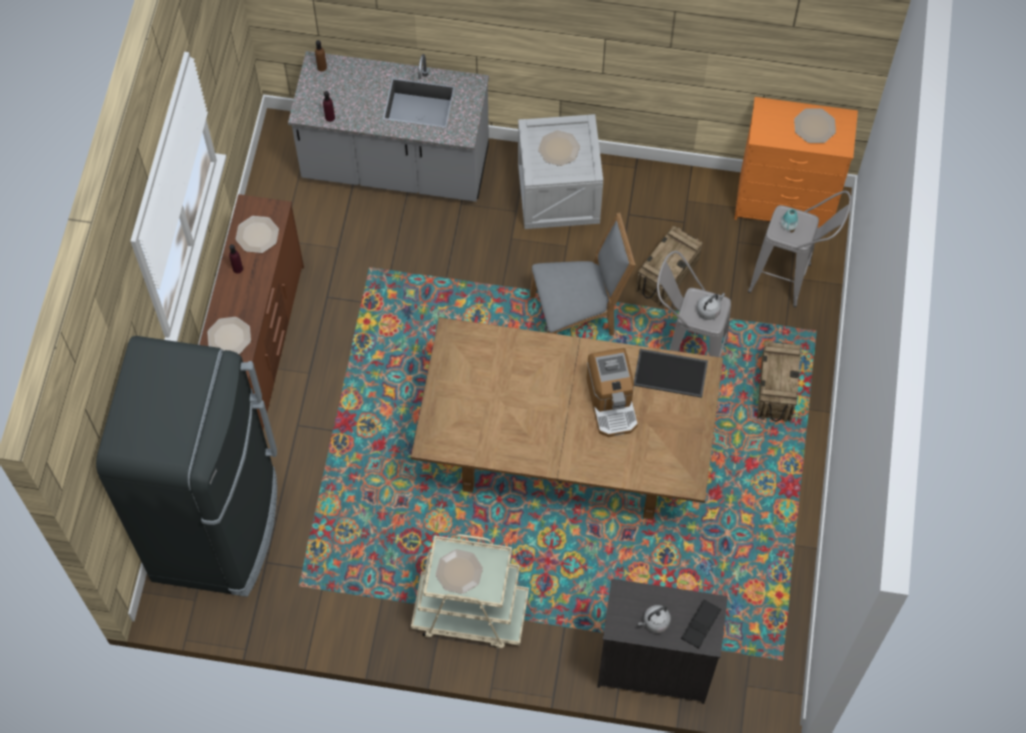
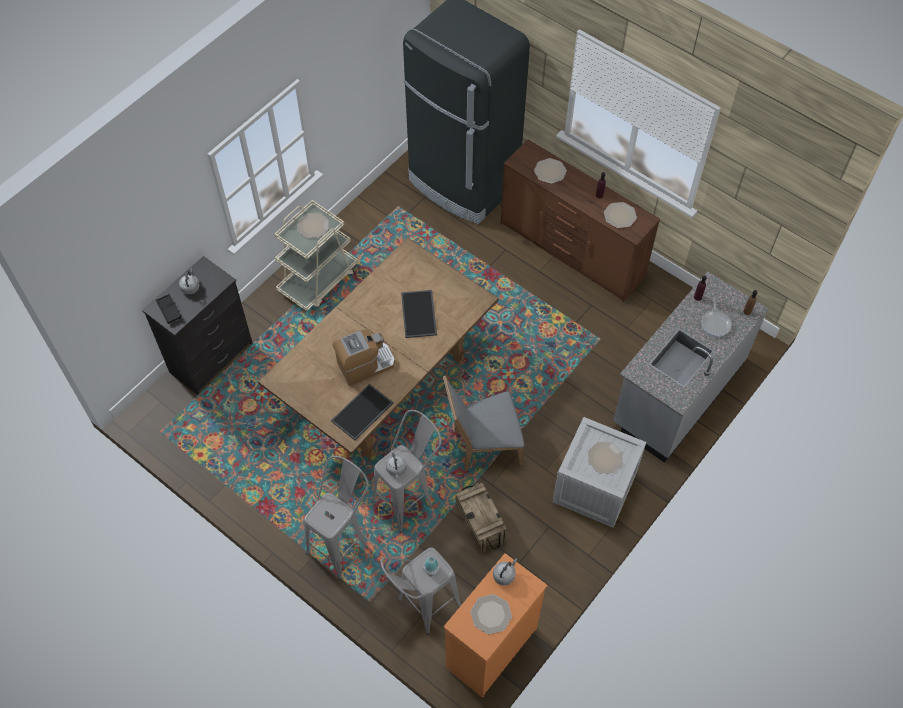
camera: 120 degrees right, 5 degrees down
grey chair [530,212,636,336] -> grey chair turned 60 degrees clockwise [443,375,524,471]
coffee machine [586,348,638,437] -> coffee machine turned 135 degrees clockwise [333,329,395,386]
crate [757,341,801,422] -> grey stool [304,456,369,580]
none -> tray [401,290,437,338]
none -> grey kettle [493,558,517,585]
none -> frying pan [701,297,732,337]

